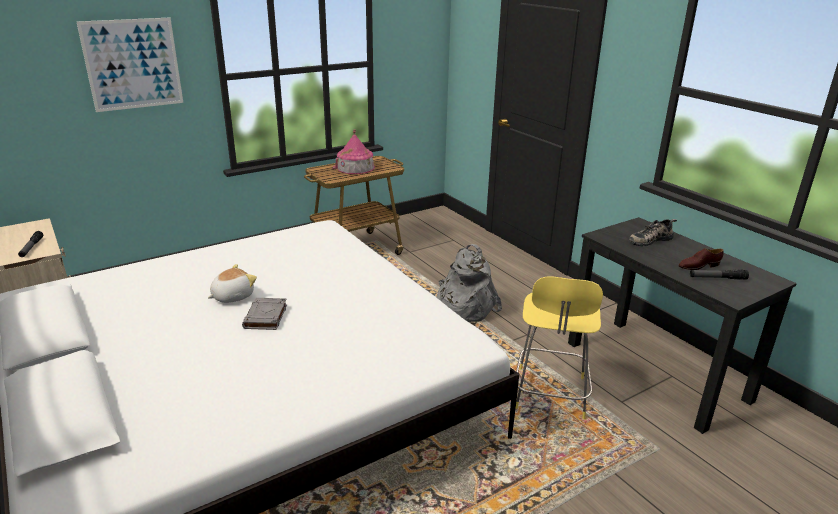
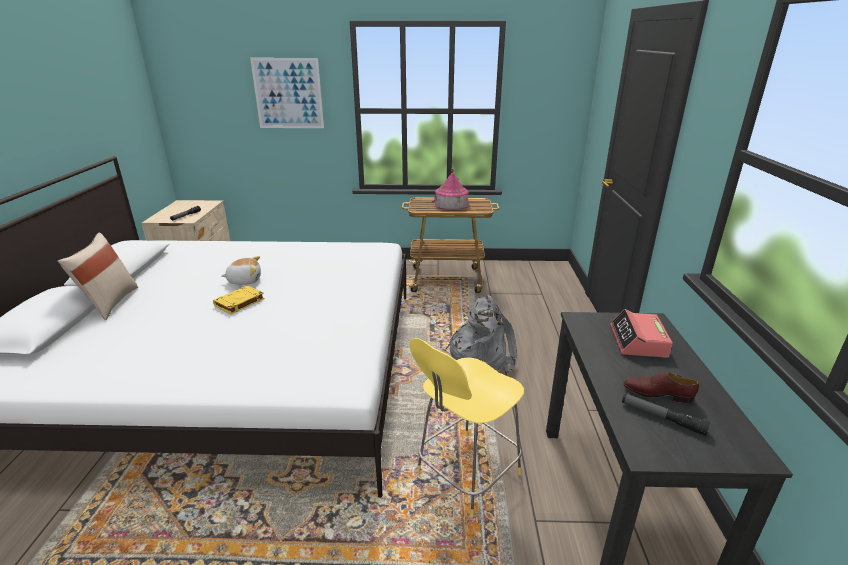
camera: 35 degrees right, 0 degrees up
grey book [242,298,287,330] -> yellow book [213,285,265,314]
shoe [629,219,677,246] -> alarm clock [610,309,673,358]
none -> beige pillow [58,233,138,320]

